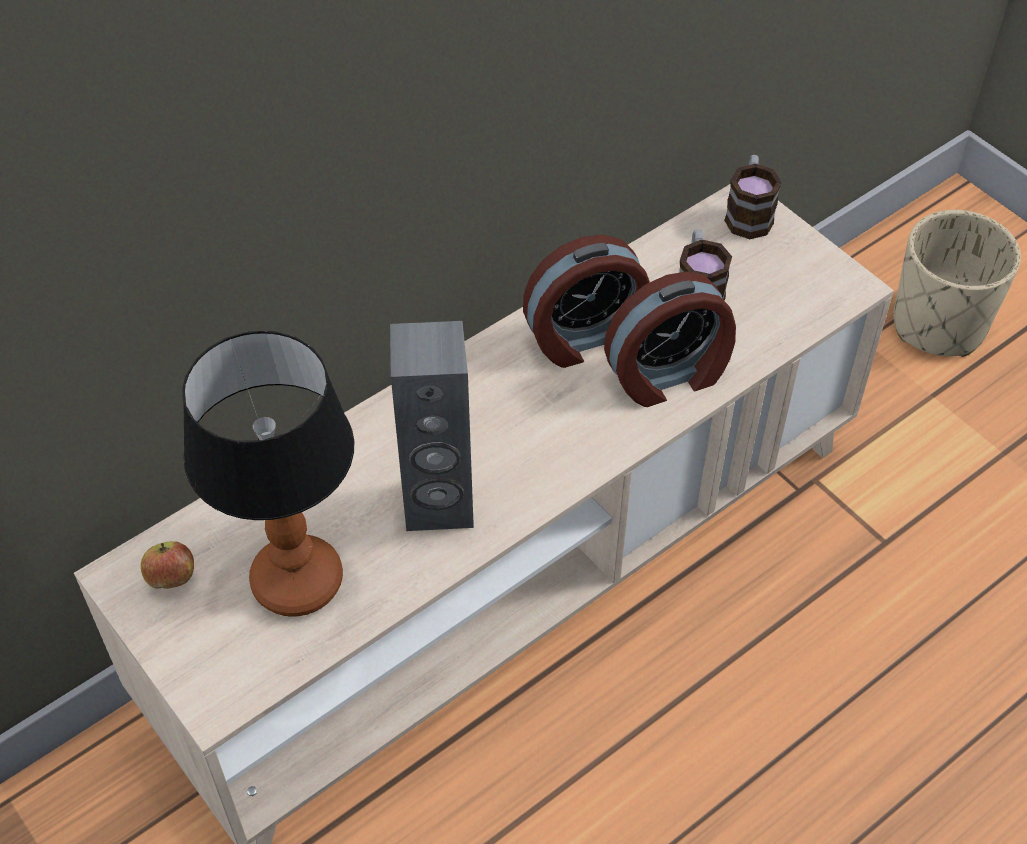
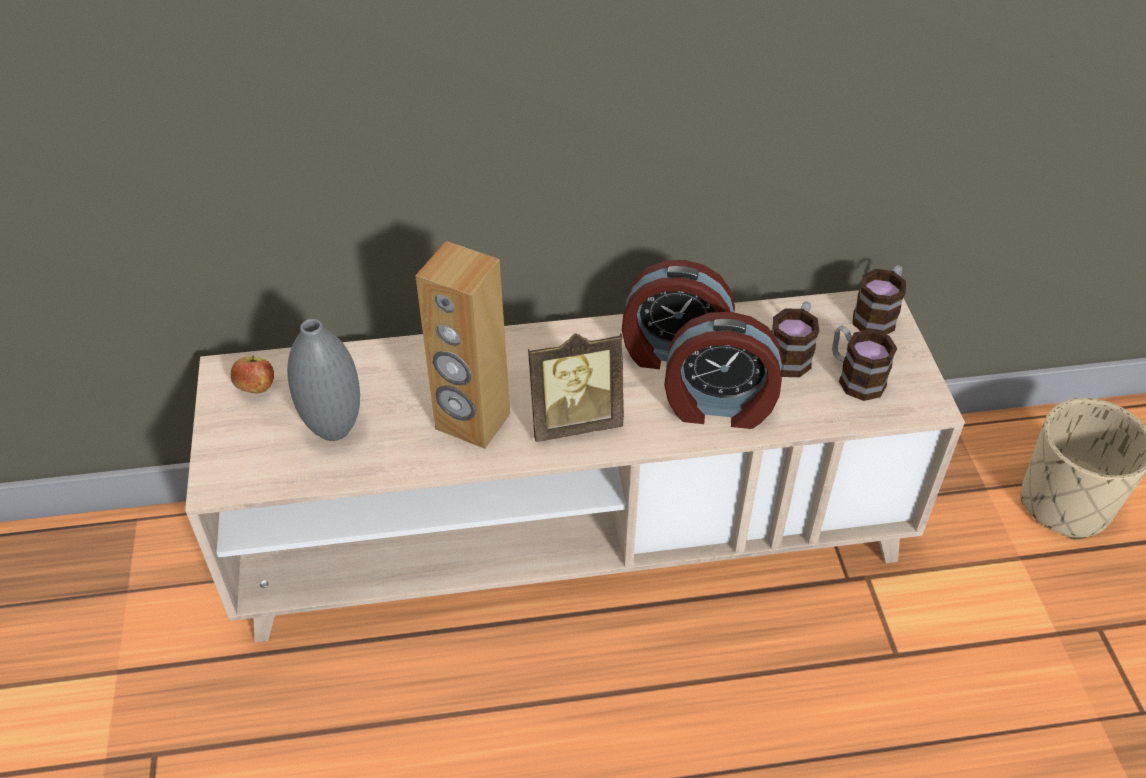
camera: 30 degrees right, 5 degrees down
table lamp [182,331,354,617] -> grey vase [287,319,360,441]
grey speaker [390,321,474,531] -> brown speaker [415,241,510,449]
none -> picture frame [528,333,624,442]
none -> mug [832,325,898,401]

